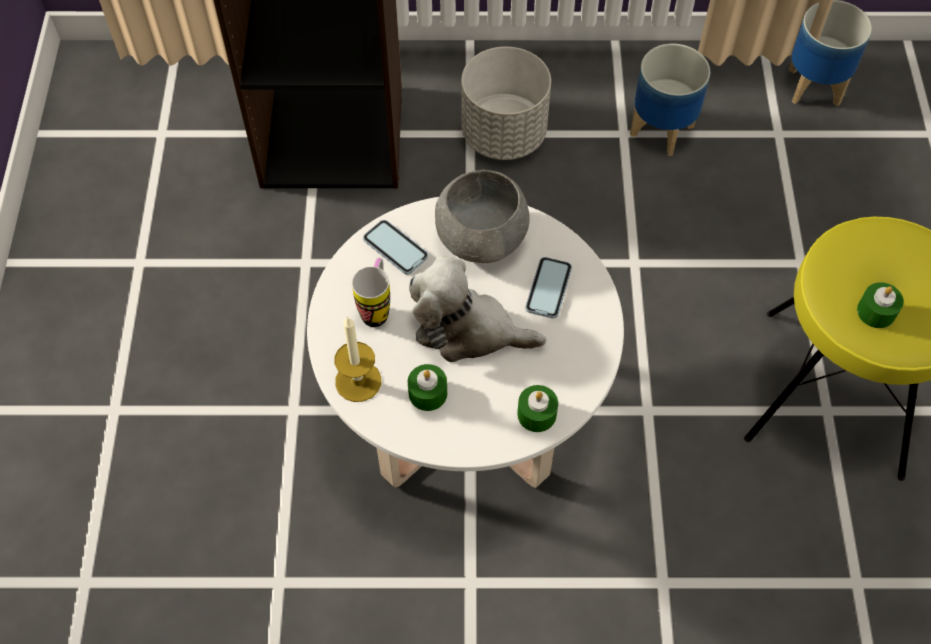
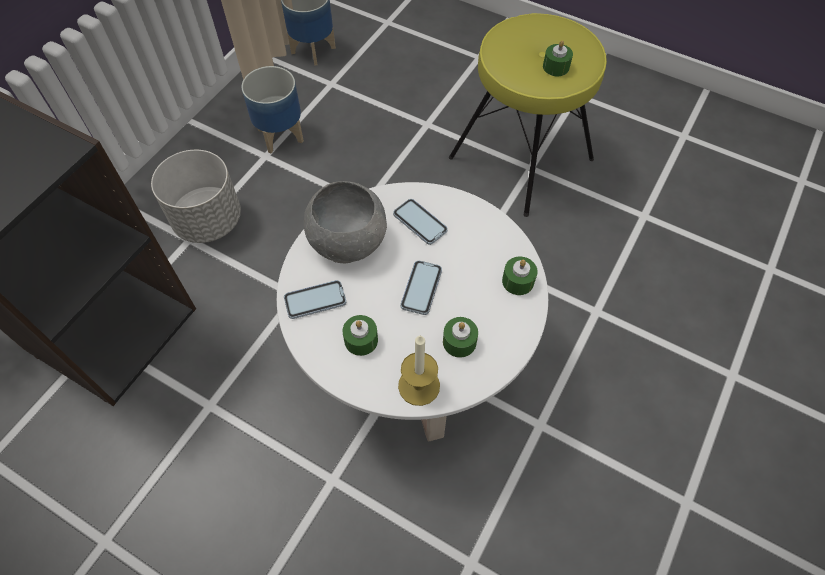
camera: 60 degrees left, 0 degrees up
mug [352,258,390,327] -> green candle [342,315,378,356]
plush toy [409,256,546,362] -> phone [400,260,442,315]

